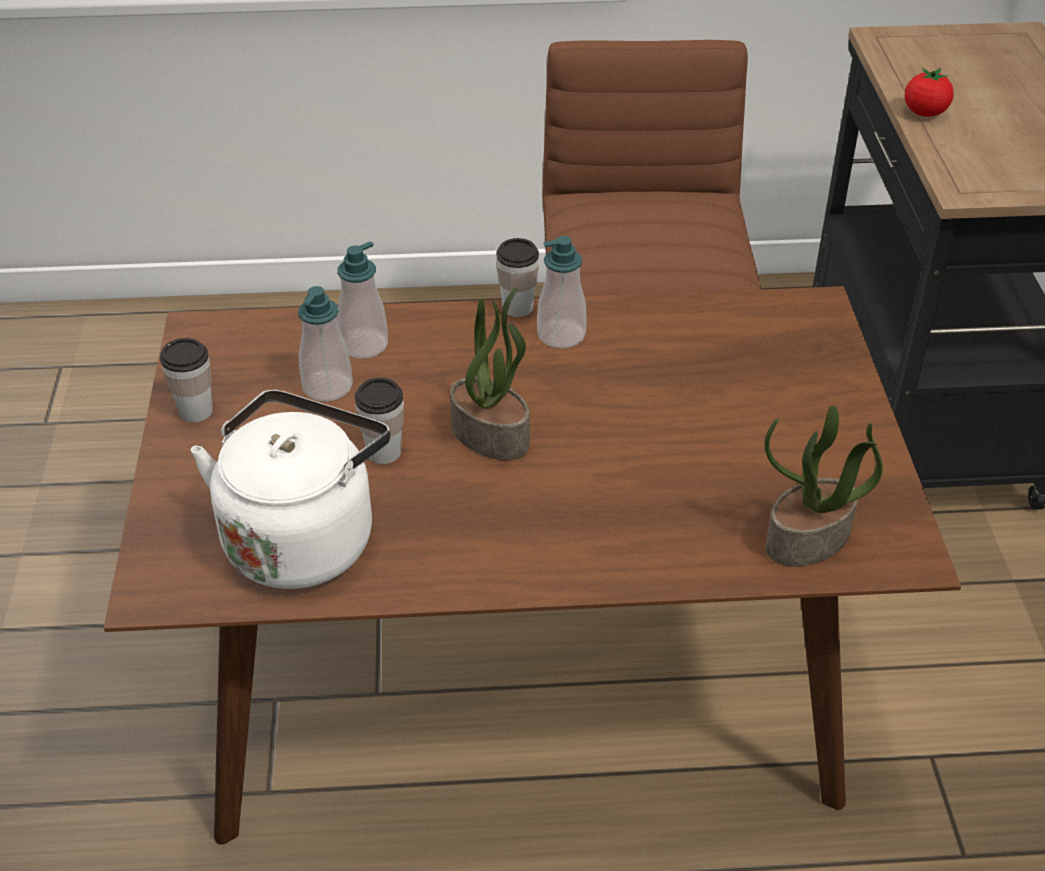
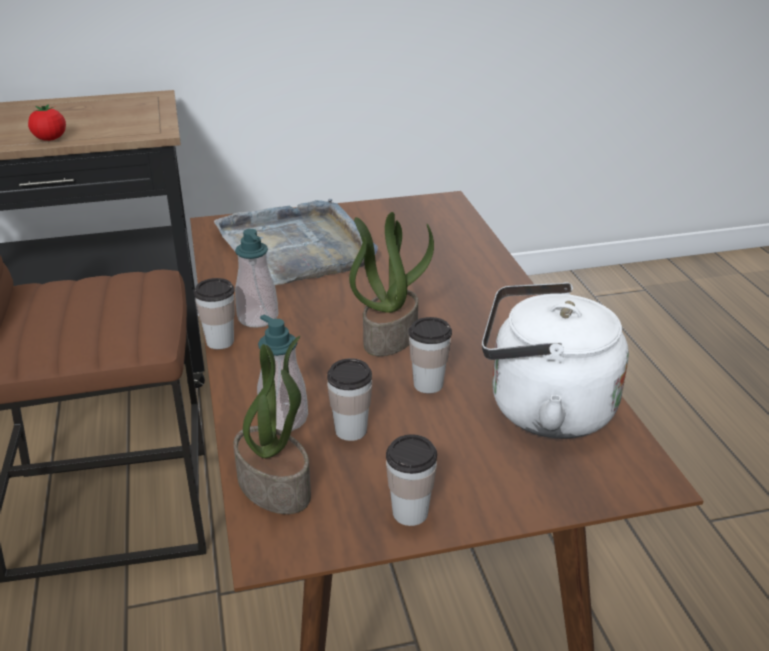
camera: 100 degrees left, 10 degrees down
soap dispenser [298,286,353,402] -> cup [327,358,372,441]
potted plant [764,405,883,566] -> potted plant moved to [233,336,311,514]
none -> grey tray [214,199,378,285]

